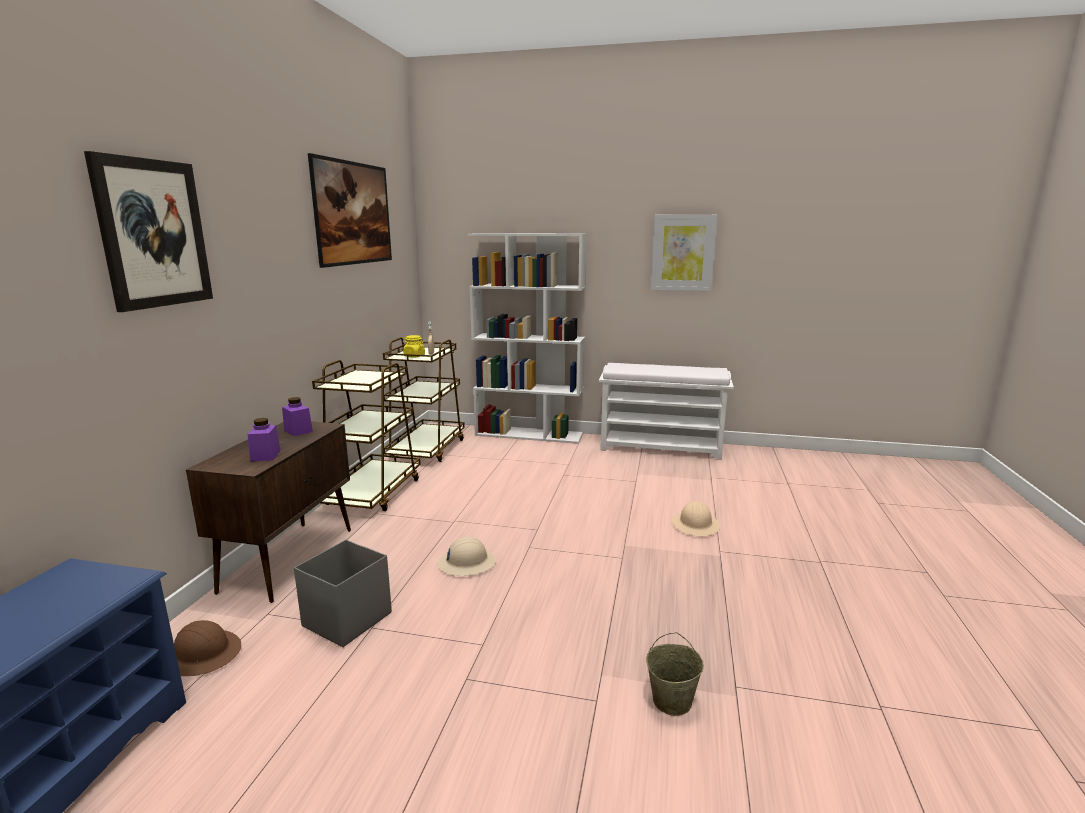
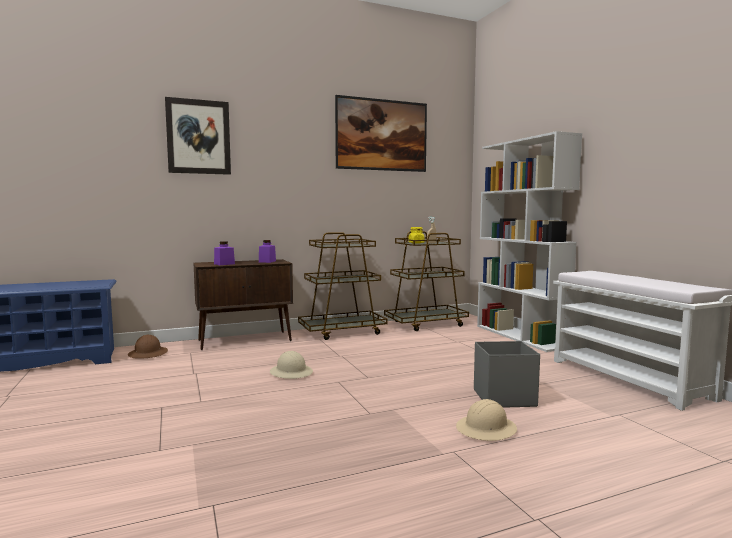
camera: 55 degrees right, 10 degrees down
grey storage box [294,540,392,647] -> grey storage box moved to [474,341,540,408]
beige bucket [646,632,704,716] -> none
picture [651,215,717,291] -> none

